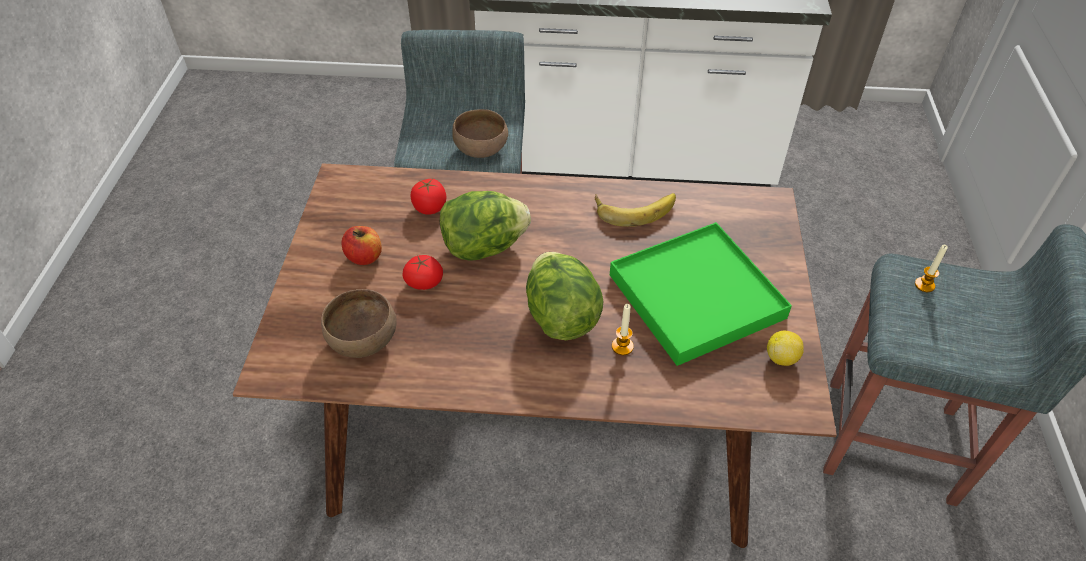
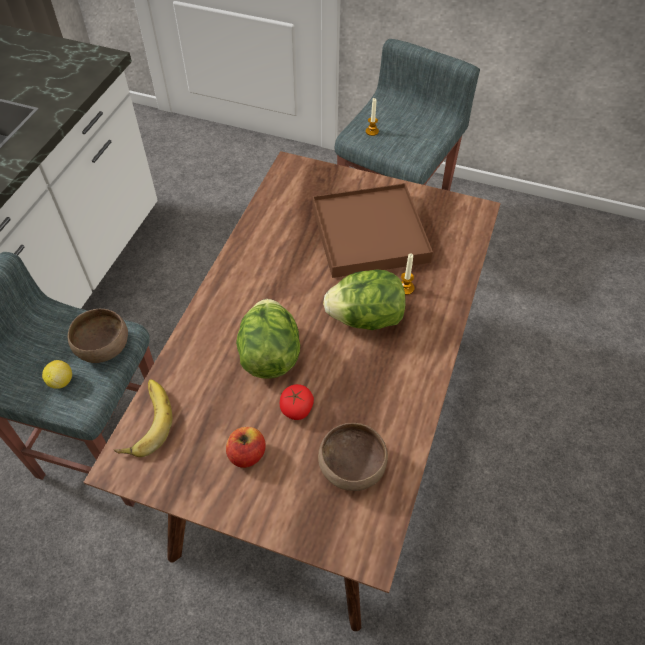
camera: 75 degrees left, 5 degrees up
tomato [411,179,446,215] -> none
banana [595,193,676,227] -> banana moved to [114,379,172,457]
green tray [610,222,792,366] -> brown tray [312,183,433,278]
lemon [767,330,804,366] -> lemon moved to [42,360,72,389]

